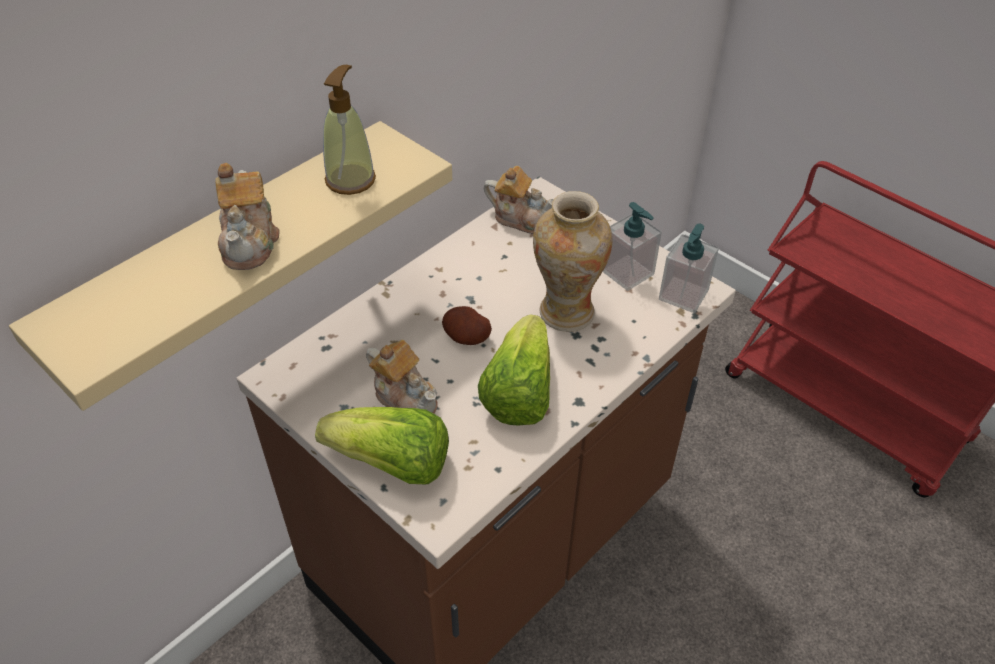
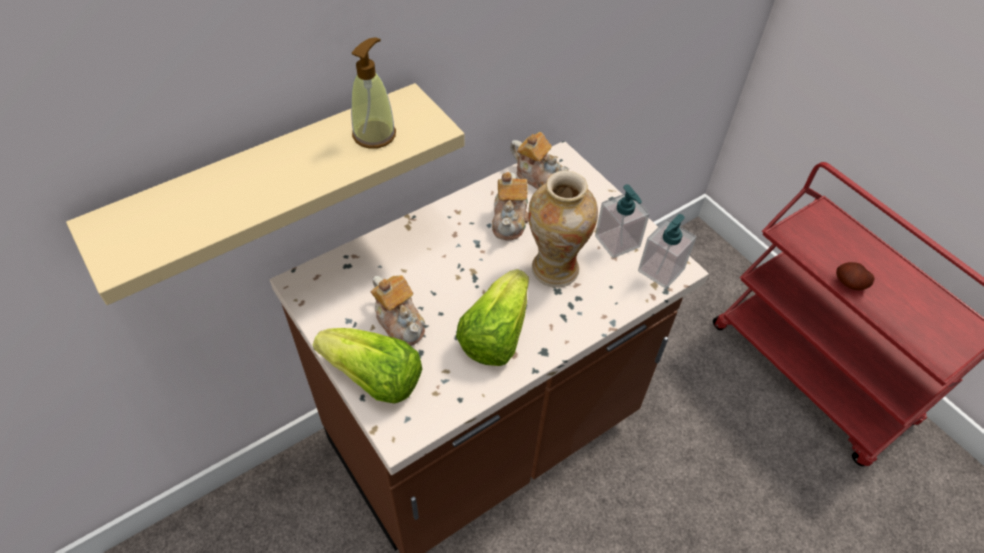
camera: 10 degrees right, 5 degrees up
teapot [215,163,279,270] -> teapot moved to [492,172,529,241]
potato [442,306,492,345] -> potato moved to [836,262,875,290]

